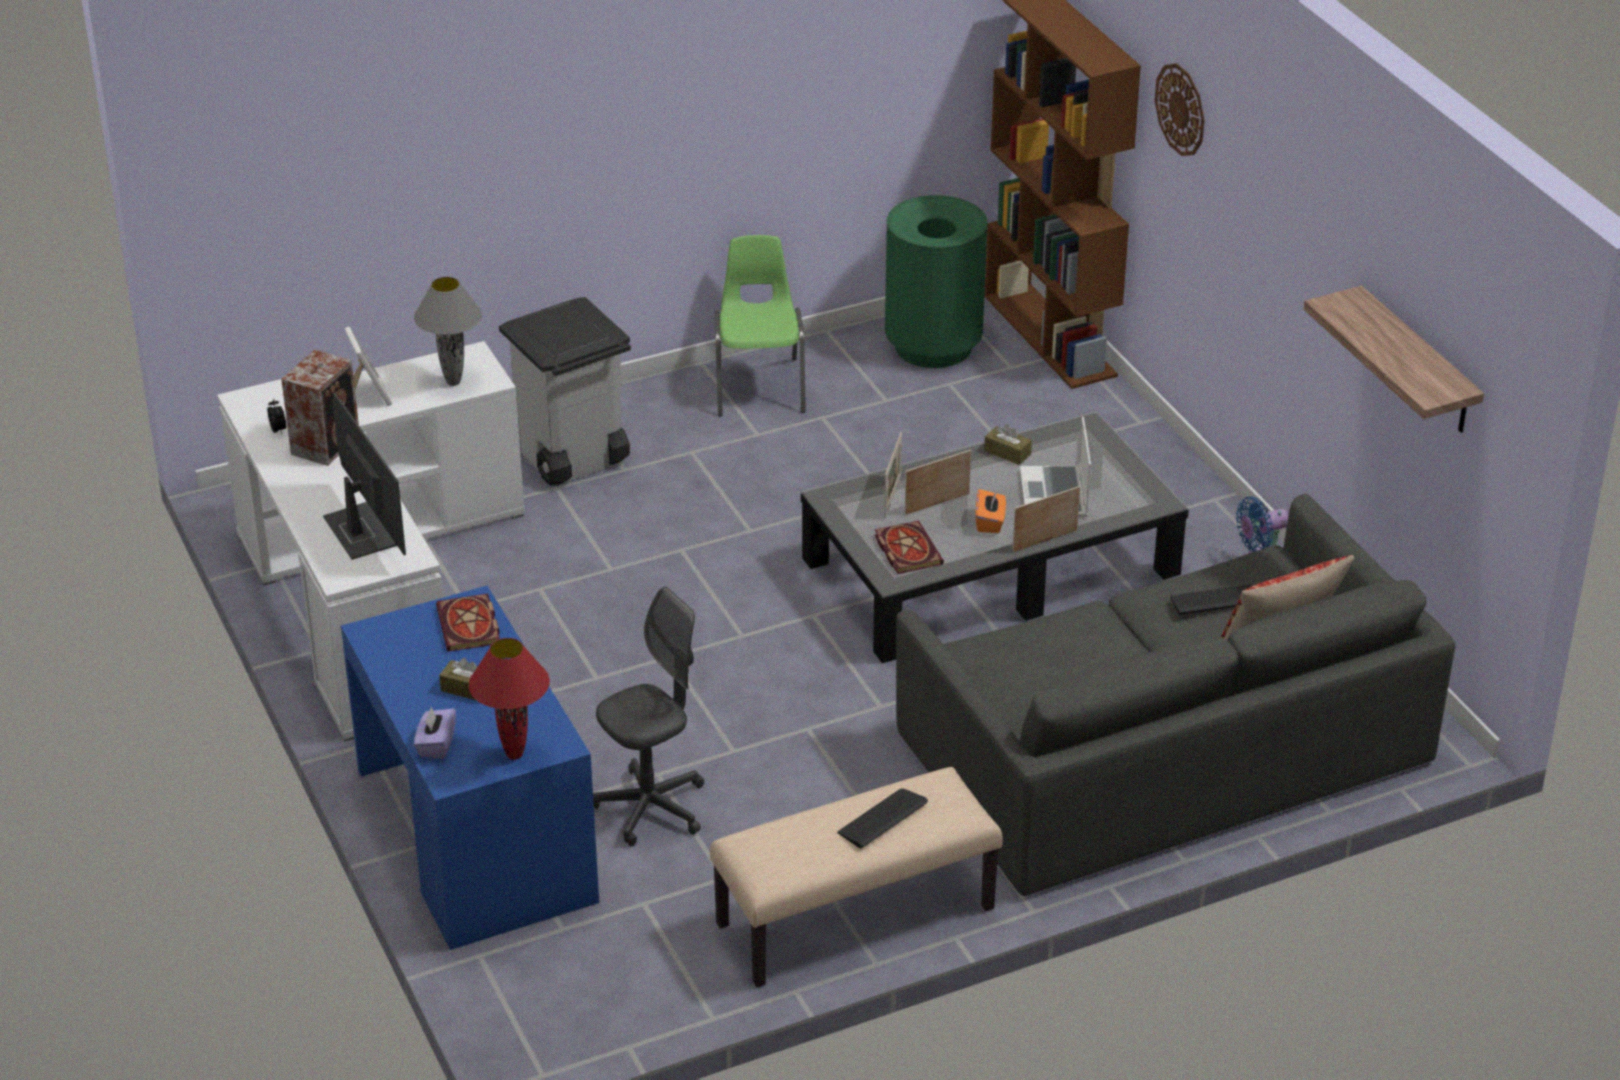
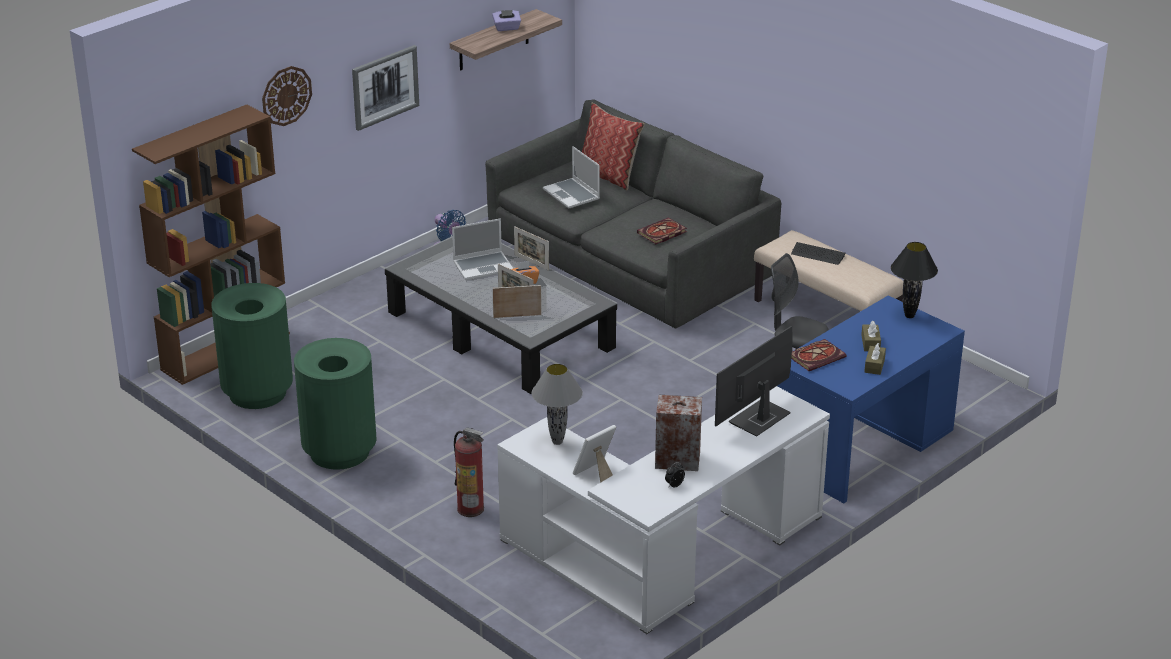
camera: 110 degrees left, 5 degrees down
purple tissue box [414,706,456,759] -> purple tissue box moved to [492,10,521,31]
red table lamp [469,638,550,760] -> black table lamp [891,242,938,318]
grey trash can [499,297,631,486] -> fire extinguisher [454,428,484,517]
green chair [715,235,806,416] -> green trash can [294,338,377,470]
book [875,521,944,574] -> book moved to [637,217,687,244]
brown tissue box [984,424,1032,465] -> brown tissue box moved to [864,343,886,375]
keyboard [1170,585,1252,615] -> laptop [543,146,600,208]
none -> picture [352,45,419,131]

